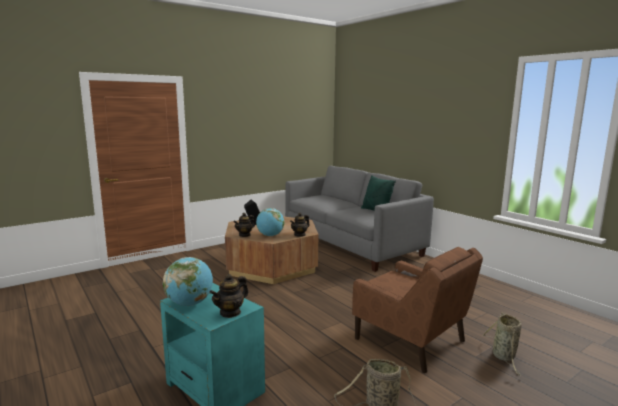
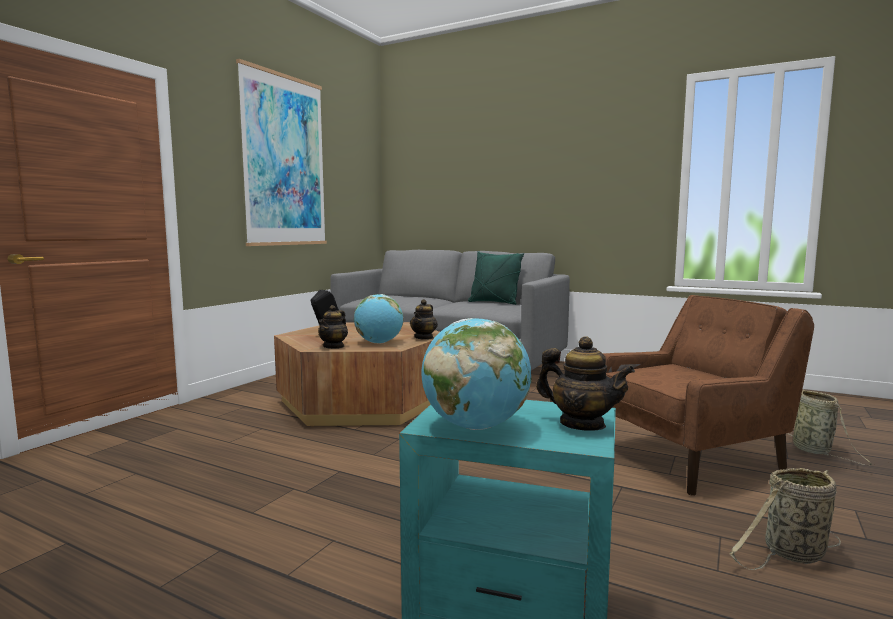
camera: 25 degrees left, 5 degrees down
teapot [209,274,248,318] -> teapot turned 75 degrees counterclockwise [536,336,635,431]
brown armchair [352,247,483,373] -> brown armchair turned 45 degrees counterclockwise [602,295,814,496]
none -> picture [236,59,327,246]

